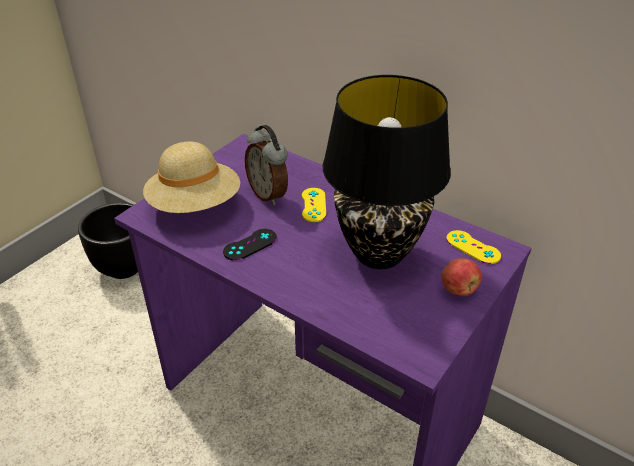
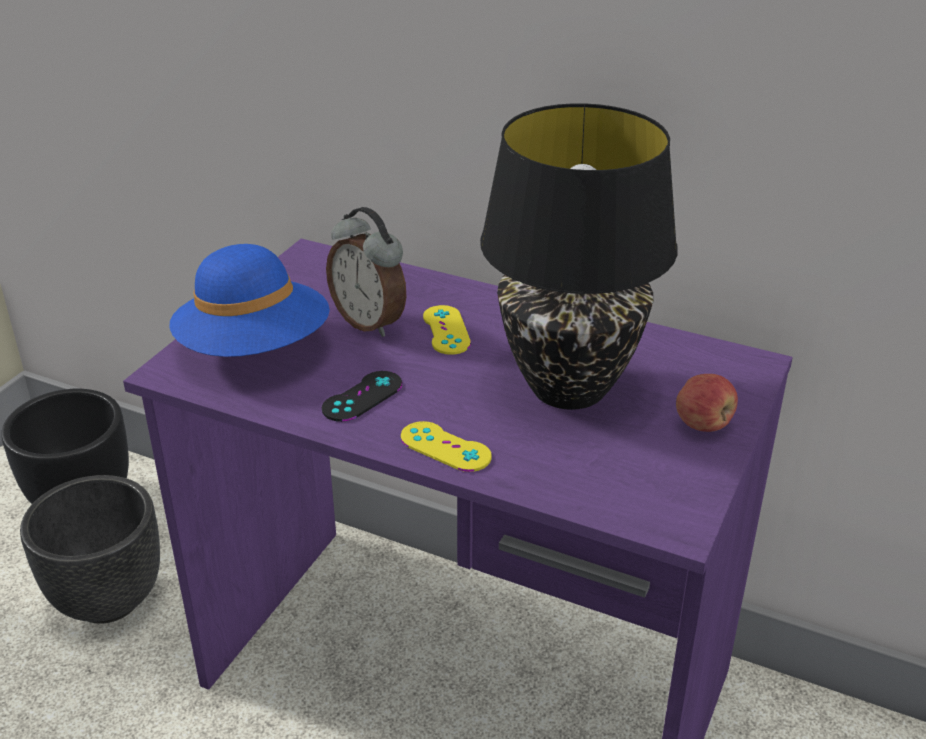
camera: 10 degrees left, 5 degrees down
beige hat [143,141,240,213] -> blue hat [170,244,330,357]
yellow game controller [446,230,501,264] -> yellow game controller moved to [401,421,492,472]
none -> black planter [20,475,160,624]

